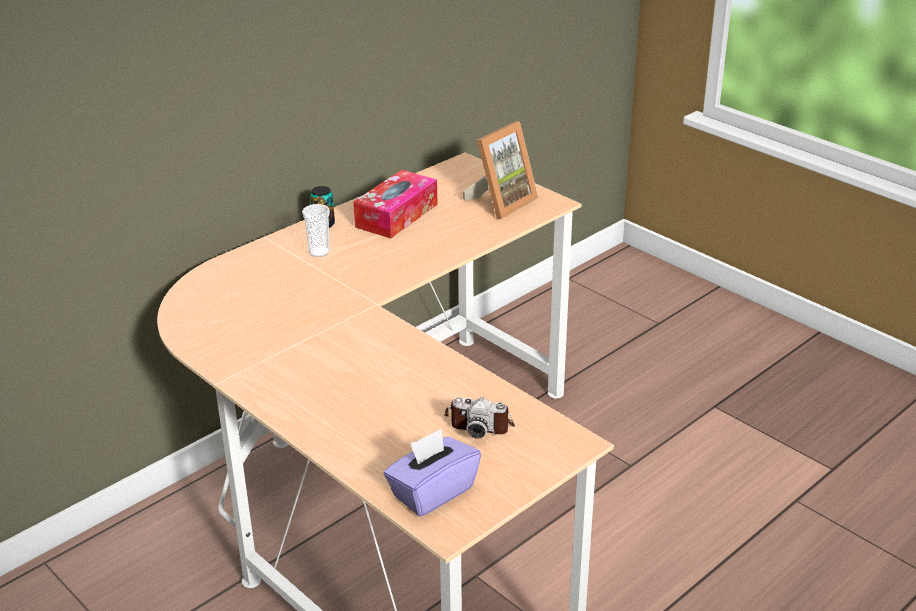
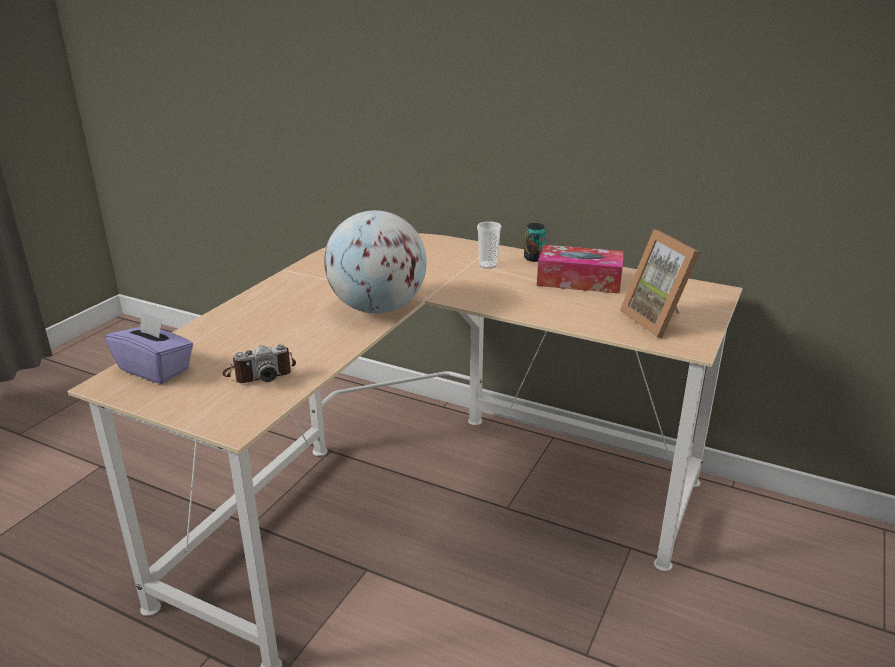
camera: 70 degrees right, 5 degrees down
camera [444,397,515,439] -> camera turned 105 degrees counterclockwise [222,344,296,383]
picture frame [463,121,538,218] -> picture frame turned 45 degrees clockwise [620,229,700,338]
none -> globe [324,210,427,314]

